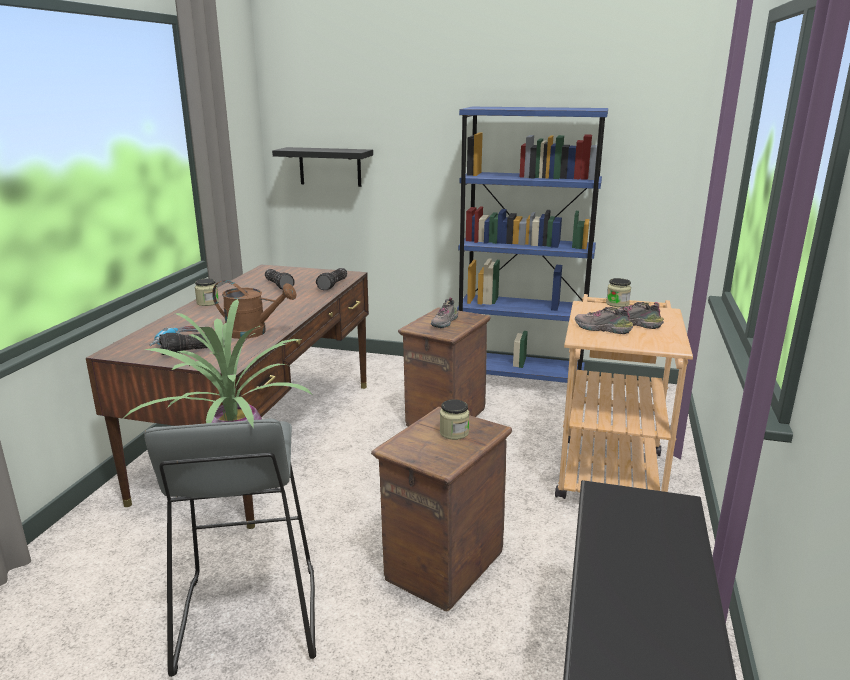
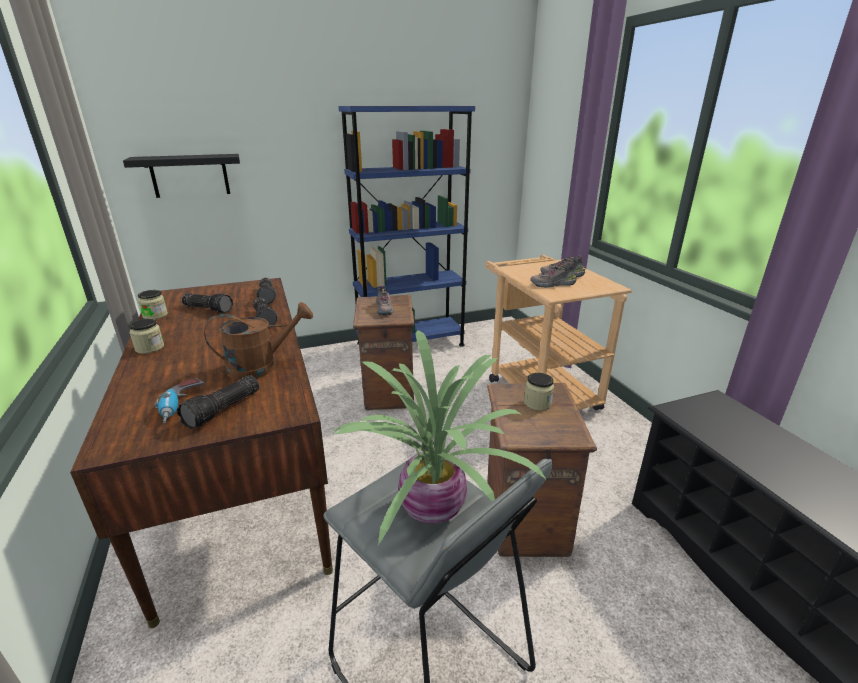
camera: 35 degrees left, 5 degrees up
jar [606,278,631,307] -> jar moved to [138,290,168,319]
none -> flashlight [253,297,277,328]

